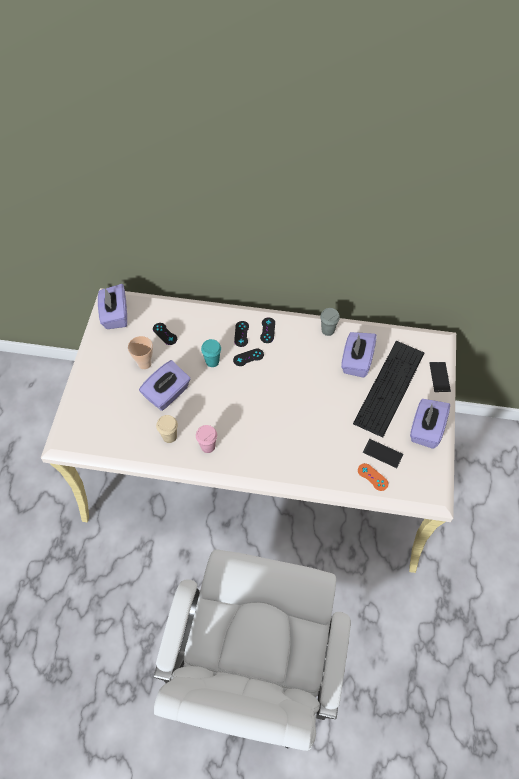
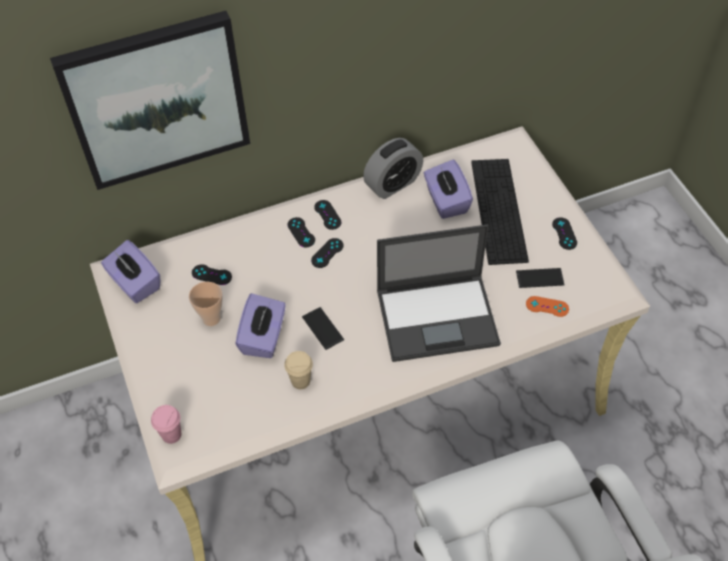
camera: 30 degrees left, 5 degrees down
pink cup [196,425,217,453] -> pink cup moved to [151,405,181,444]
turquoise cup [201,339,221,367] -> none
grey cup [320,308,340,336] -> alarm clock [363,138,423,199]
purple tissue box [410,399,450,449] -> black game controller [552,217,577,250]
phone [429,362,451,392] -> phone moved to [302,307,344,350]
none -> picture [50,11,250,190]
none -> laptop [377,225,501,362]

